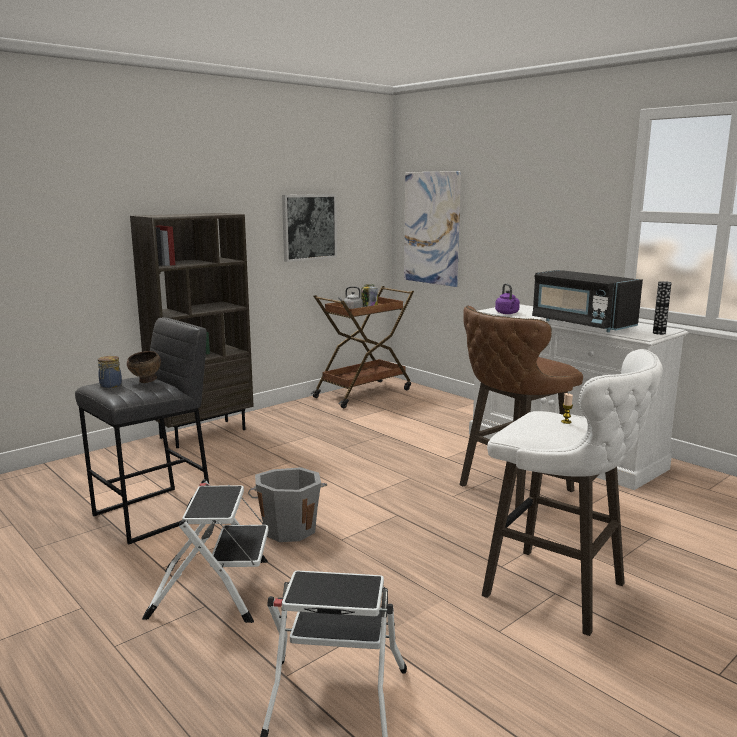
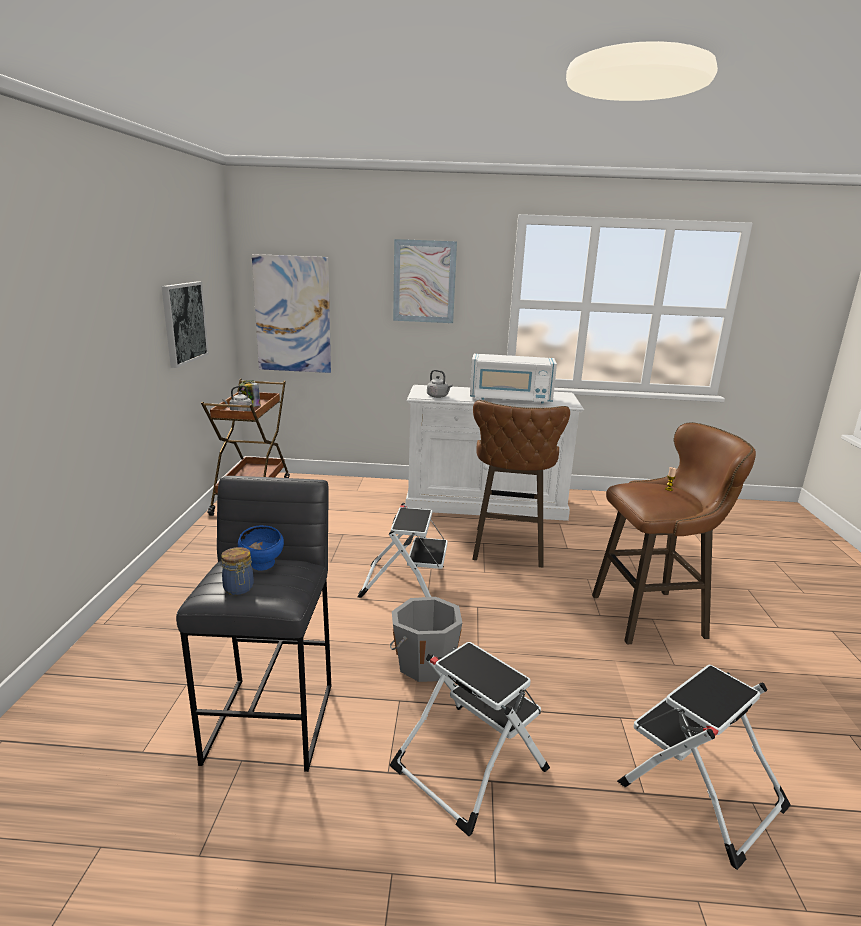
camera: 45 degrees left, 5 degrees up
brown bowl [127,351,161,383] -> blue bowl [238,525,284,571]
brown bookcase [130,213,254,448] -> none
white stool [482,349,663,636] -> brown stool [592,422,756,645]
purple kettle [495,283,520,314] -> grey kettle [427,370,452,398]
black microwave [532,270,643,332] -> white microwave [470,354,557,404]
vase [653,281,672,335] -> none
none -> step ladder [358,503,448,598]
none -> picture [393,239,457,323]

